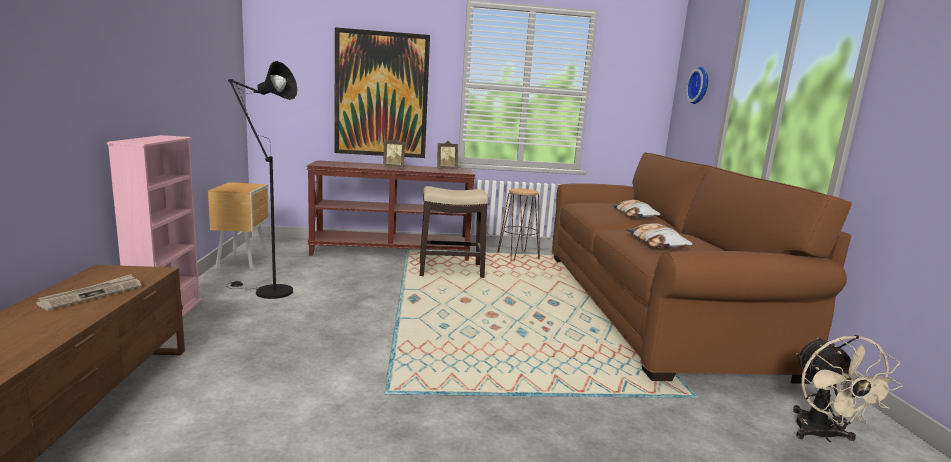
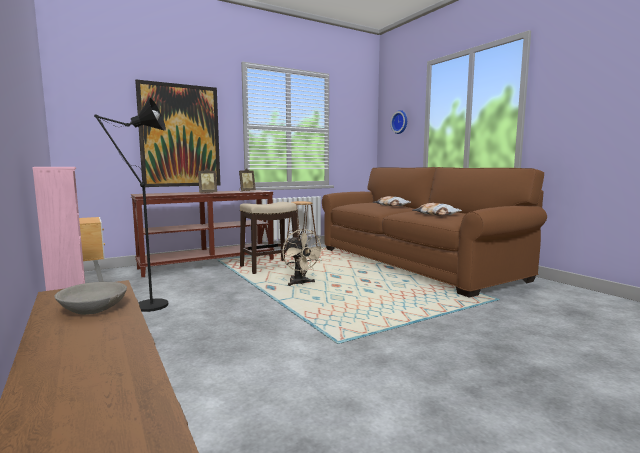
camera: 25 degrees left, 5 degrees down
newspaper [36,274,142,310] -> grey bowl [54,282,127,315]
beige fan [793,335,903,443] -> beige fan moved to [282,229,325,286]

